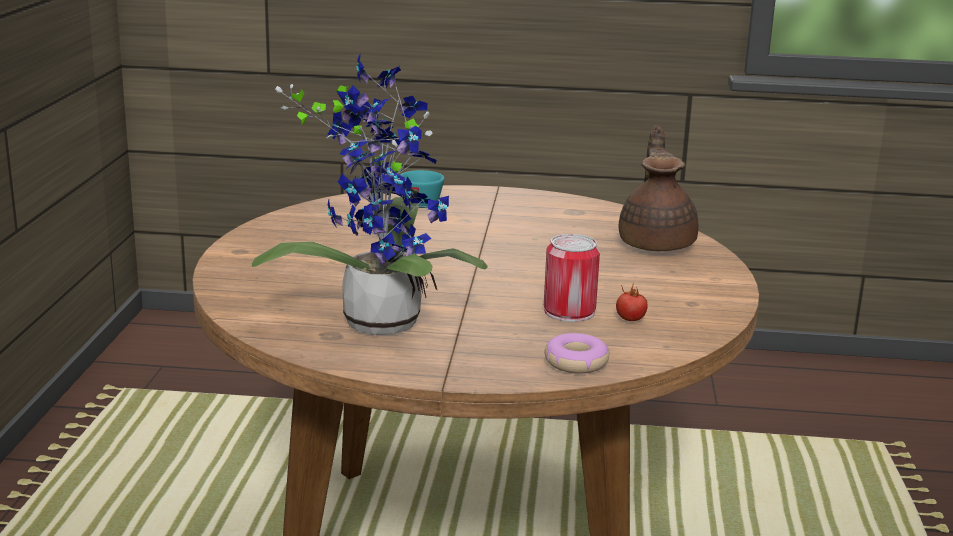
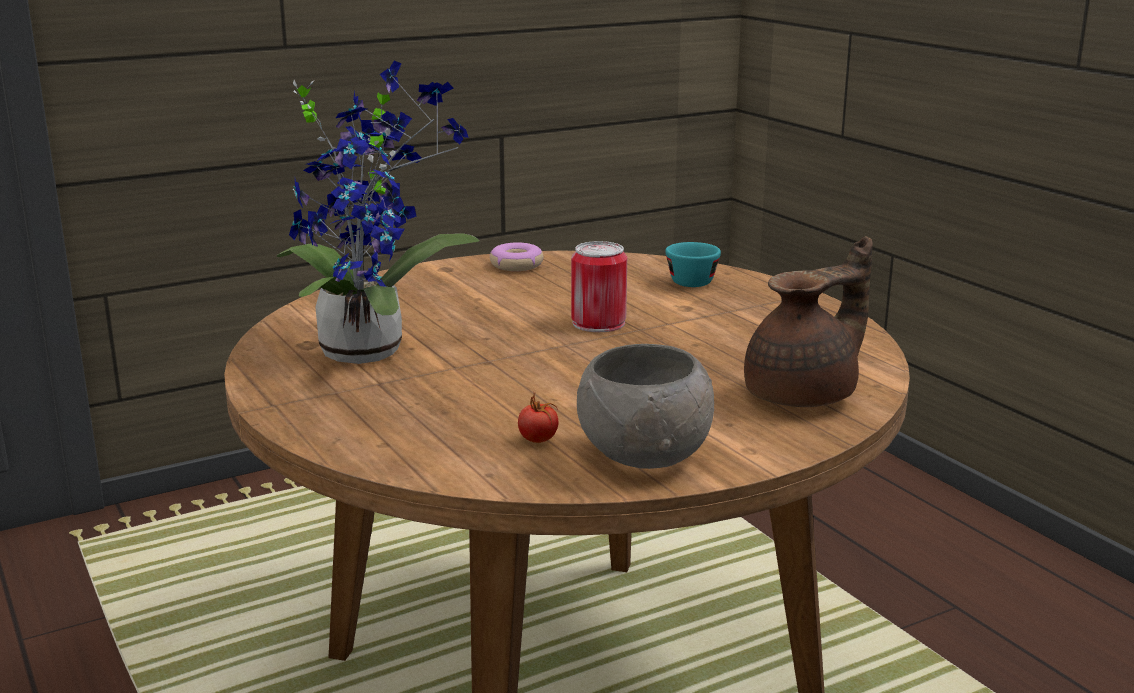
camera: 55 degrees right, 0 degrees up
can [544,234,600,322] -> can moved to [571,241,627,332]
donut [545,333,610,374] -> donut moved to [490,243,543,271]
none -> grey bowl [577,344,714,469]

